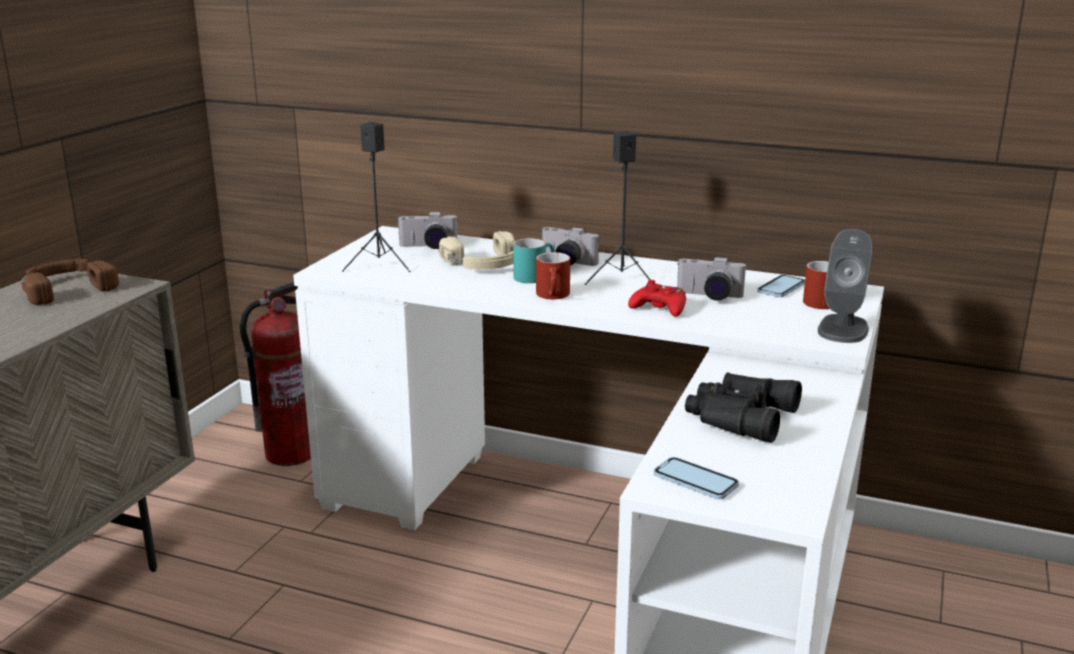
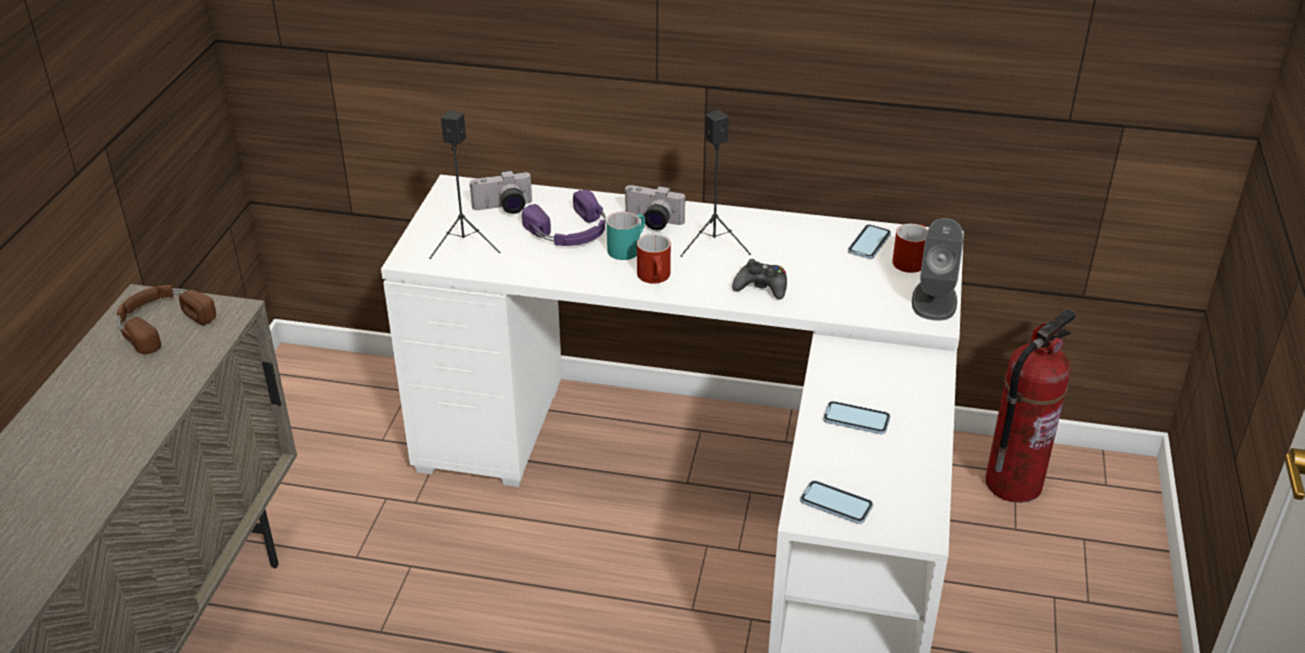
camera: 10 degrees left, 15 degrees up
fire extinguisher [240,282,311,466] -> fire extinguisher moved to [985,308,1076,503]
beige headphones [439,231,515,269] -> purple headphones [522,190,606,246]
red game controller [628,280,686,317] -> black game controller [732,259,787,300]
camera [677,257,746,301] -> none
black binoculars [685,373,802,443] -> phone [823,401,890,434]

